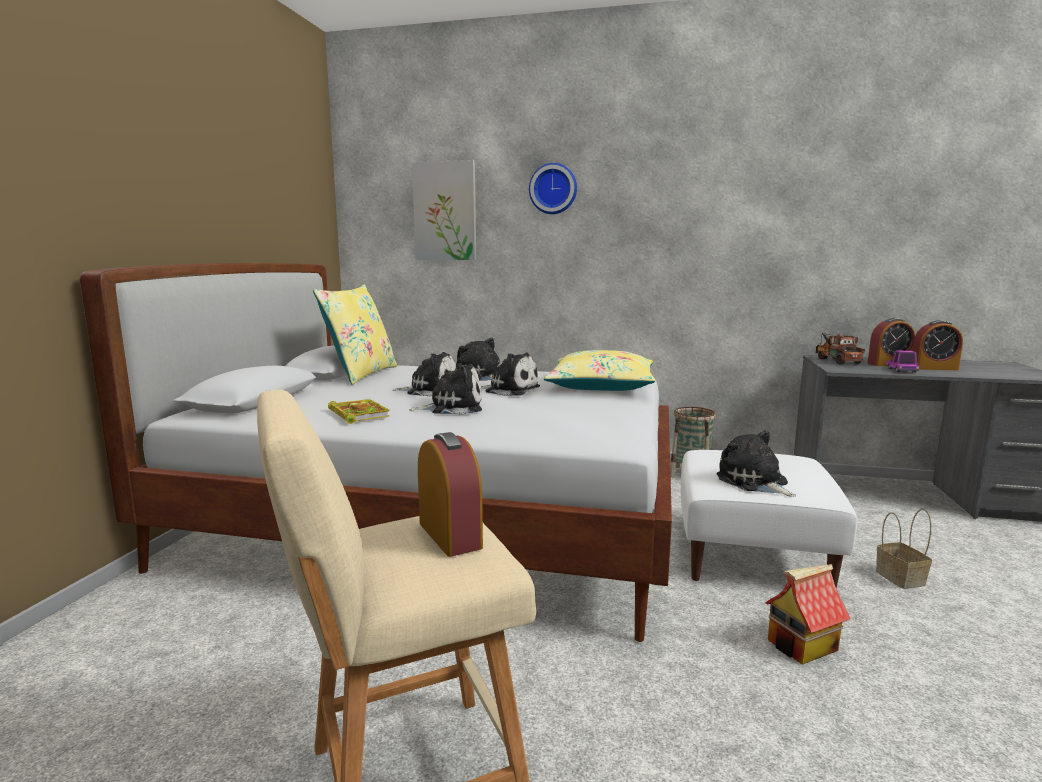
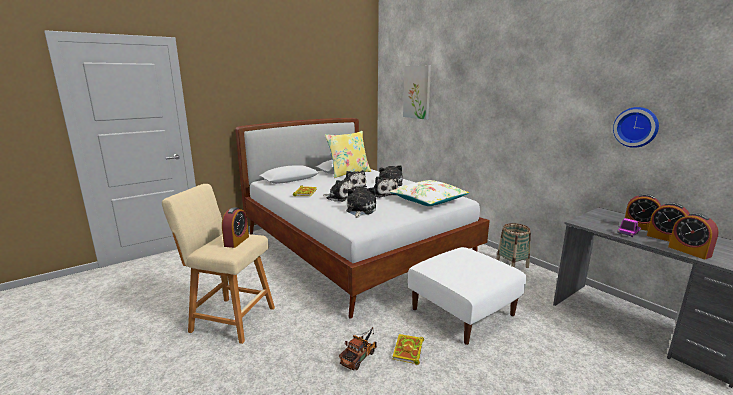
camera: 40 degrees right, 5 degrees up
wall clock [529,163,577,214] -> wall clock moved to [613,107,659,148]
yellow pillow [544,350,655,391] -> white pillow [390,180,469,206]
plush toy [716,430,796,497] -> plush toy moved to [346,187,376,218]
toy house [765,564,850,665] -> book [392,334,424,365]
toy truck [816,333,865,364] -> toy truck moved to [339,327,377,370]
basket [876,509,932,589] -> none
none -> alarm clock [668,213,719,259]

